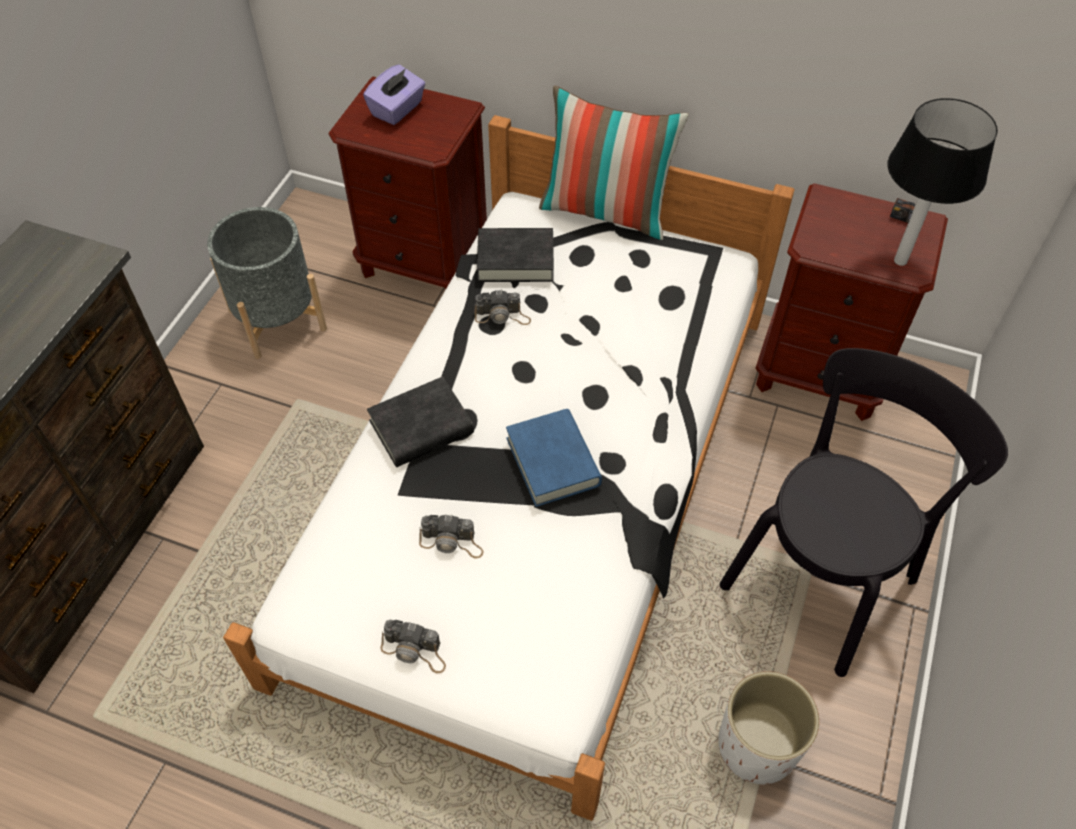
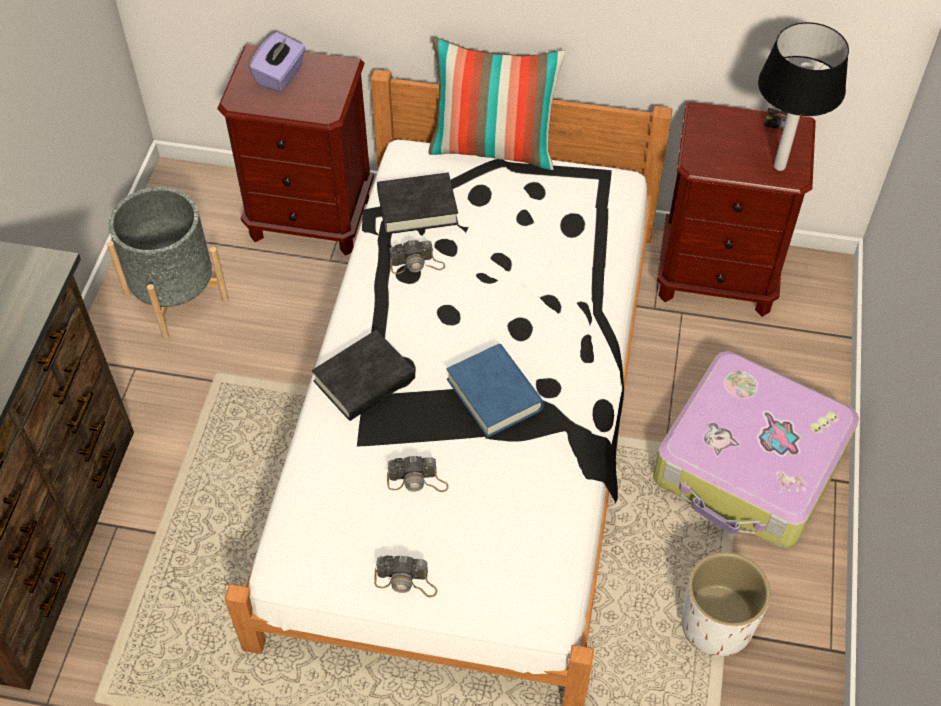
camera: 10 degrees left, 0 degrees up
black chair [720,348,1008,677] -> suitcase [653,351,859,549]

